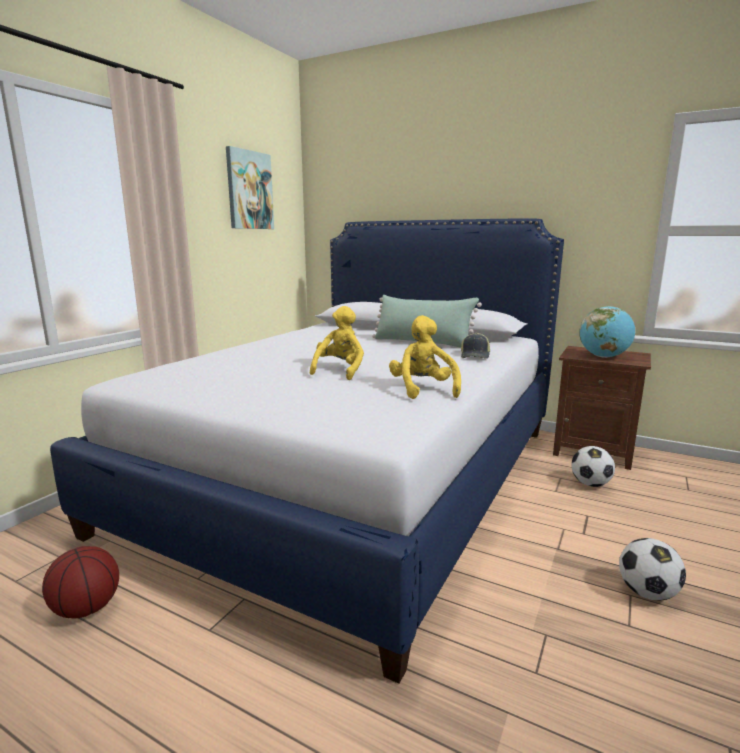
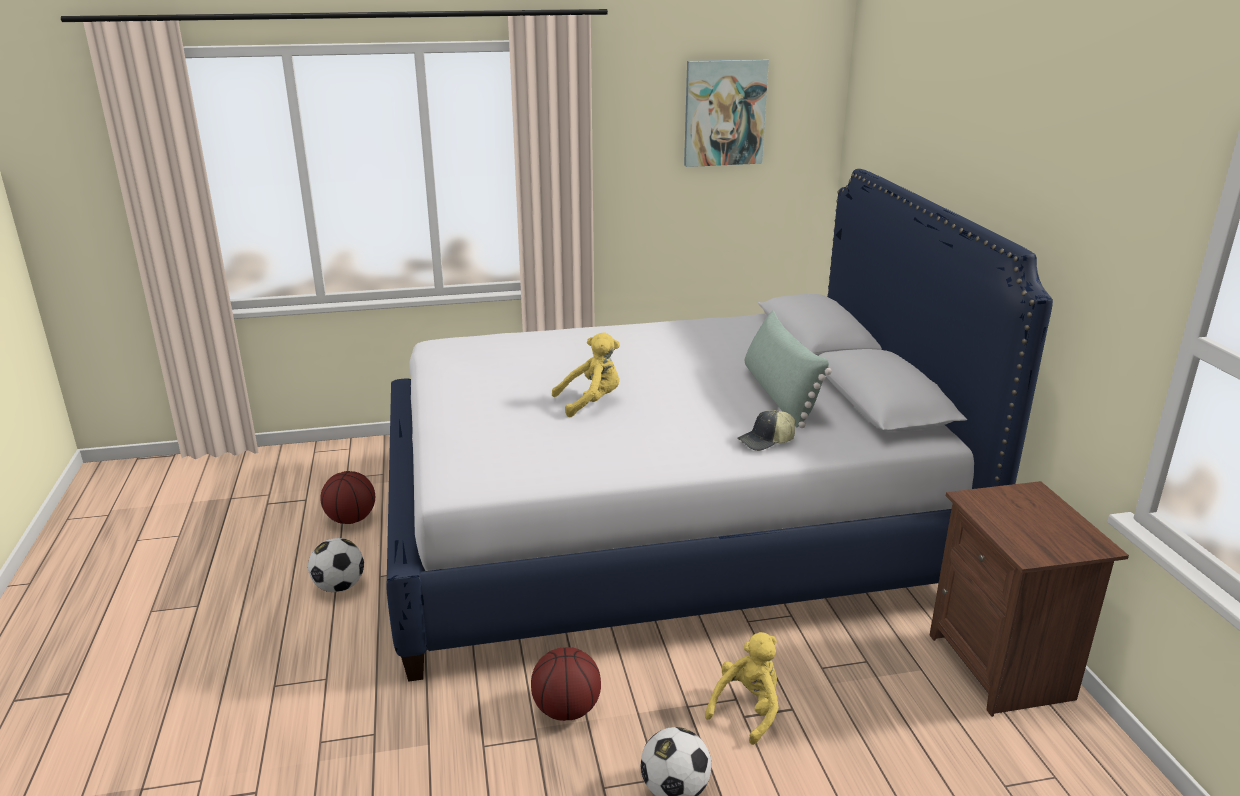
camera: 50 degrees right, 10 degrees up
yellow plush toy [389,315,461,399] -> yellow plush toy moved to [705,632,779,745]
football [571,446,615,487] -> football moved to [308,538,364,592]
globe [579,306,635,358] -> none
none -> basketball [531,647,601,721]

